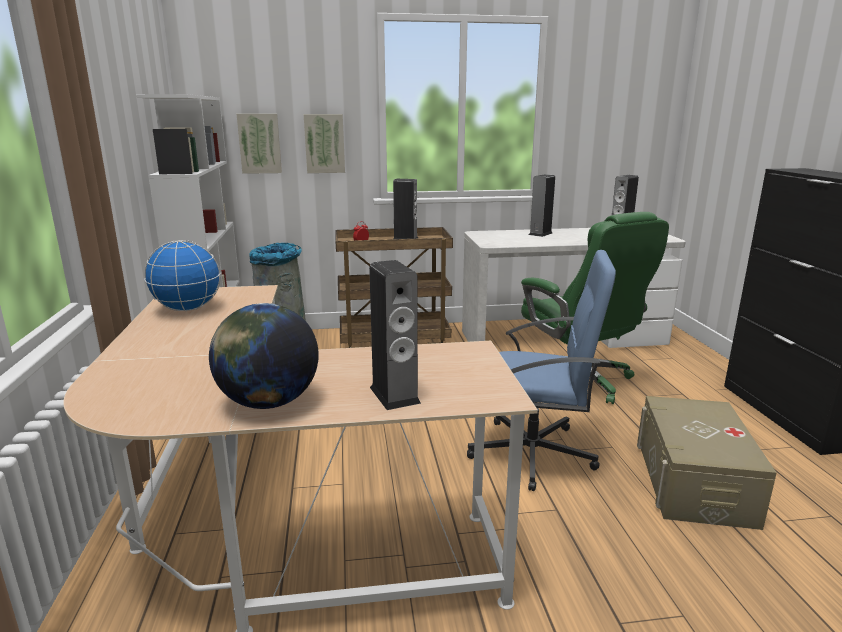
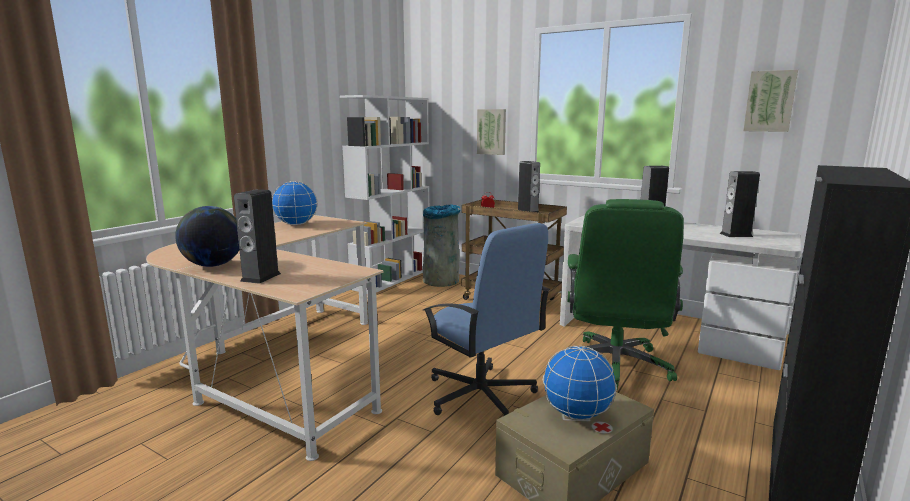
camera: 40 degrees right, 5 degrees down
picture [237,114,282,174] -> picture moved to [743,70,798,132]
none -> globe [543,346,617,420]

